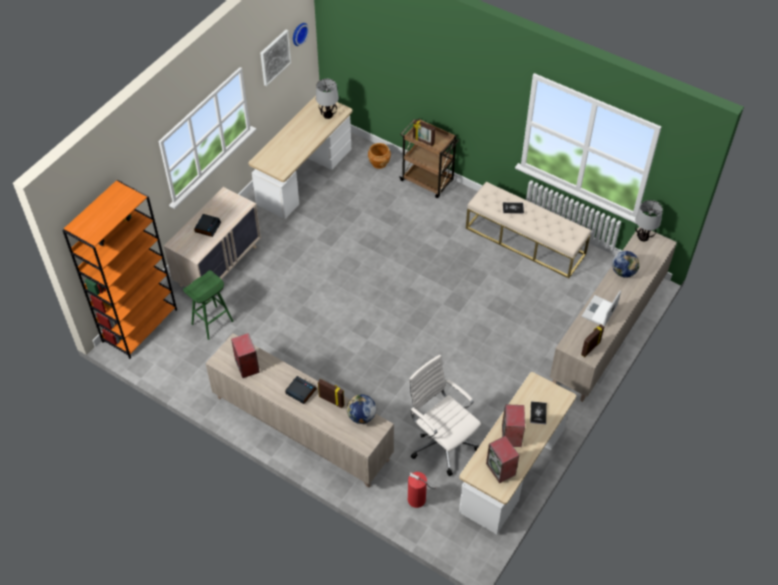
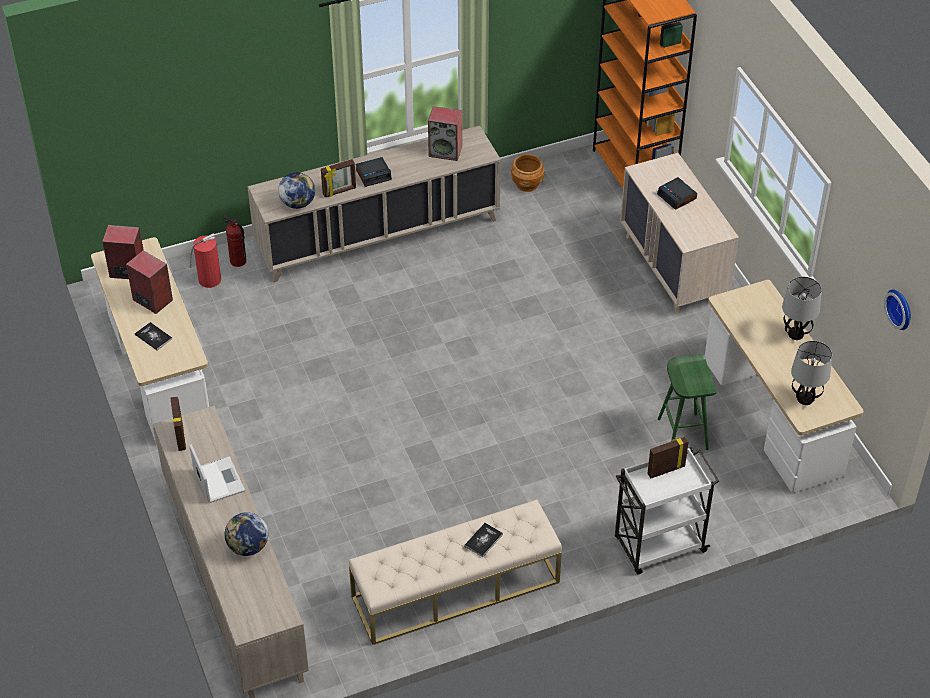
camera: 125 degrees right, 5 degrees down
green stool [183,270,233,340] -> green stool moved to [658,354,717,450]
picture [260,30,291,86] -> none
brown planter [368,143,391,169] -> brown planter moved to [510,154,545,192]
brown cart [399,119,459,198] -> white cart [615,447,719,574]
white office chair [409,355,481,476] -> none
table lamp [635,200,663,241] -> table lamp moved to [782,277,822,340]
none -> fire extinguisher [224,215,246,267]

